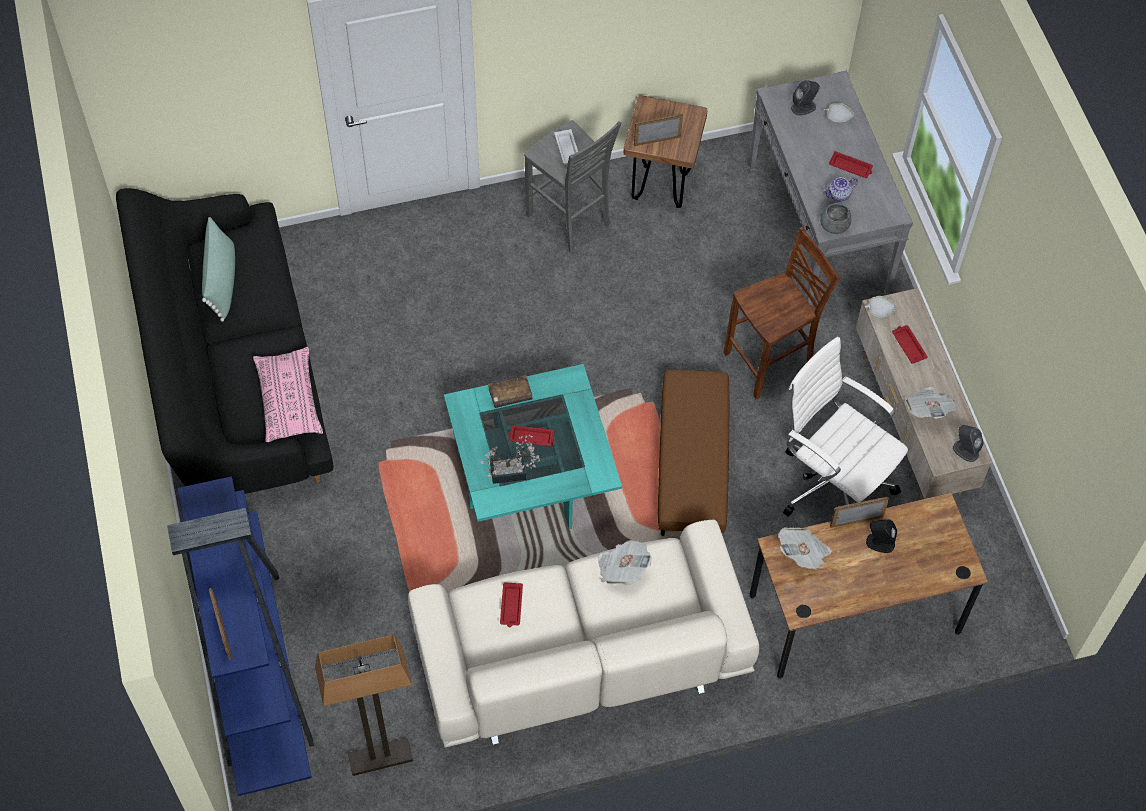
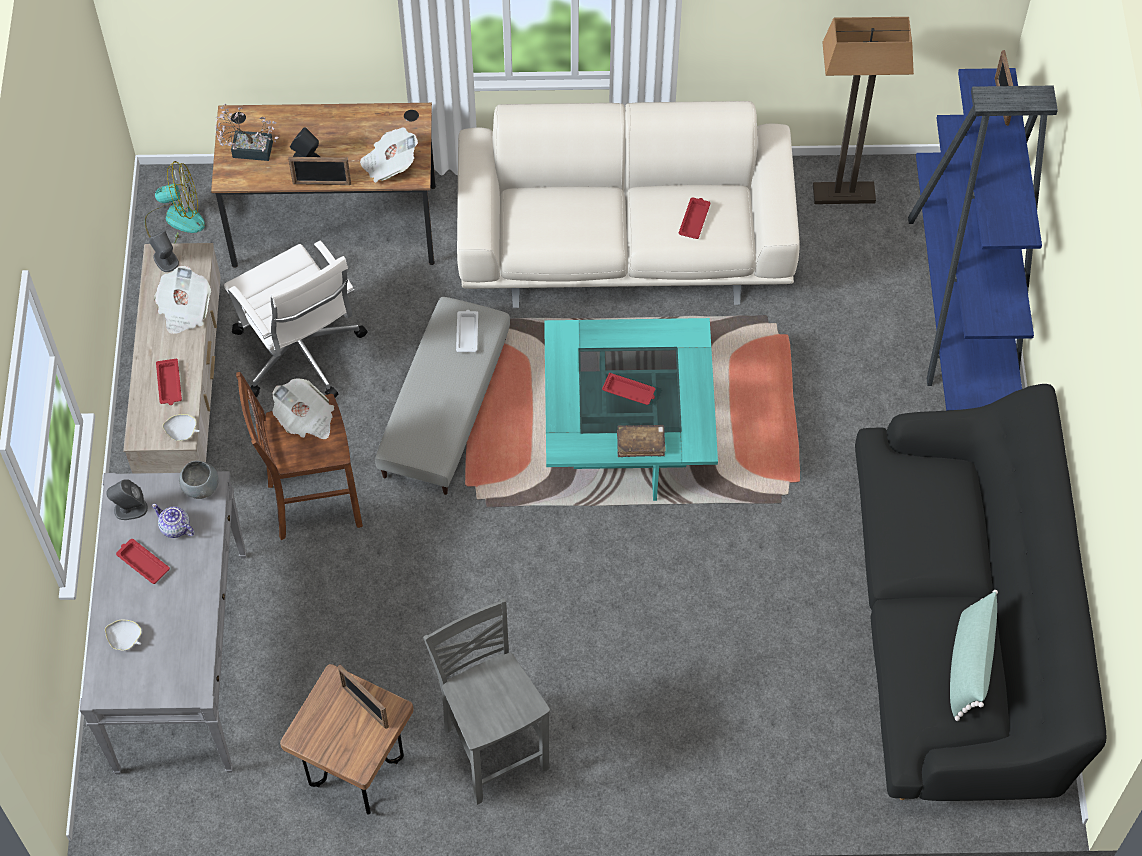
camera: 165 degrees left, 0 degrees up
pink pillow [253,347,323,442] -> none
potted plant [481,435,540,484] -> potted plant moved to [215,104,278,161]
white tray [555,129,578,164] -> white tray moved to [456,310,478,352]
newspaper [598,540,652,585] -> newspaper moved to [272,379,334,439]
picture frame [634,114,683,146] -> picture frame turned 45 degrees clockwise [338,665,389,729]
brown ottoman [658,370,729,536] -> grey ottoman [375,297,510,495]
grey speaker [791,80,820,115] -> grey speaker moved to [106,479,148,520]
teapot [823,177,858,202] -> teapot turned 135 degrees counterclockwise [152,504,195,538]
none -> fan [145,161,205,243]

